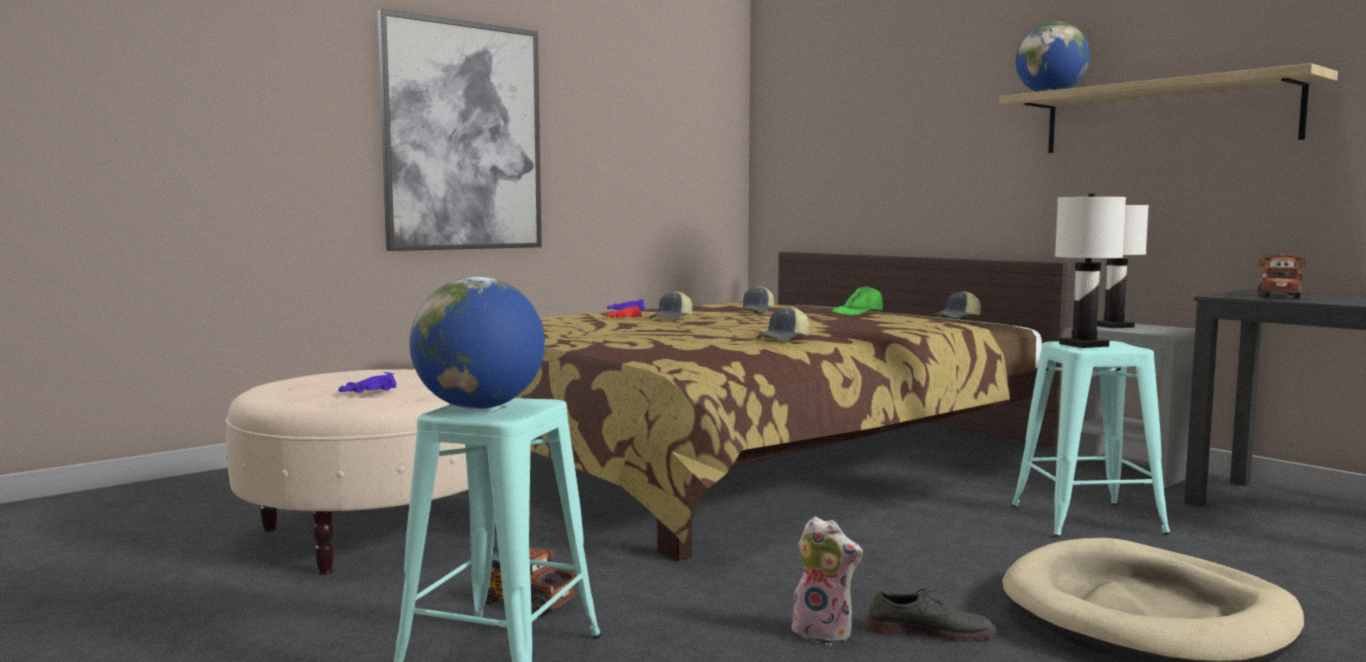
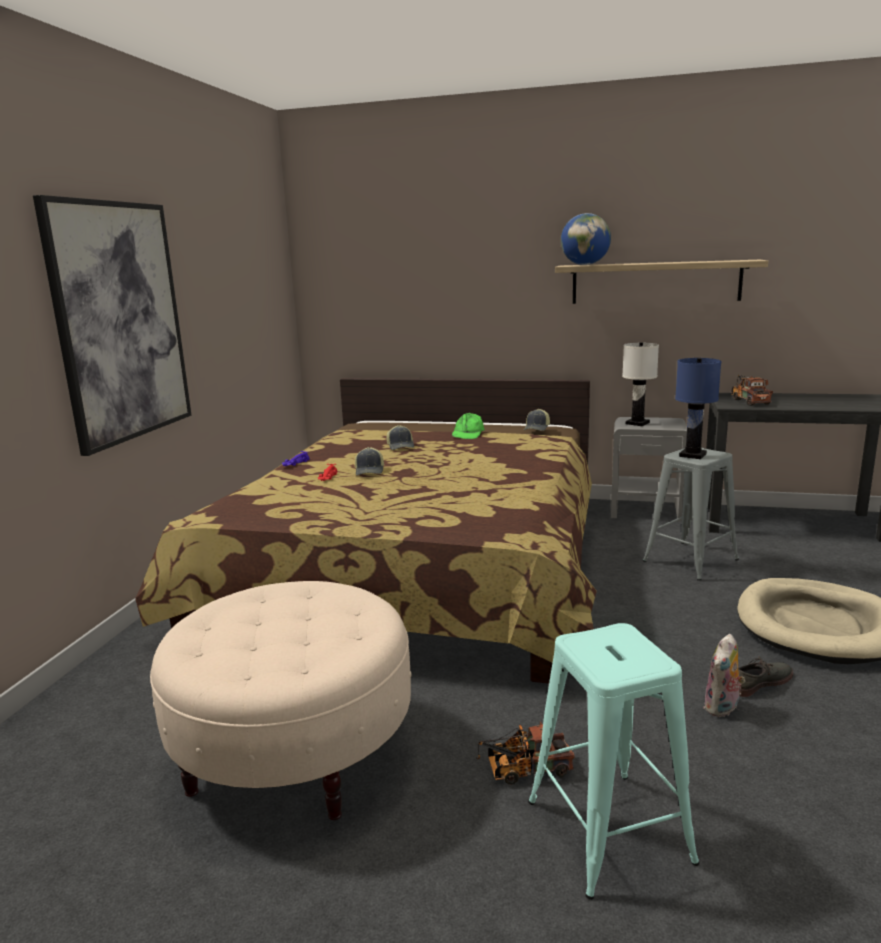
camera: 35 degrees left, 10 degrees up
purple toy car [339,372,396,393] -> none
globe [409,277,545,409] -> none
cap [756,306,809,340] -> none
plush toy [790,516,863,645] -> plush toy turned 135 degrees clockwise [704,634,745,717]
turquoise stool [1011,341,1171,538] -> grey stool [643,448,739,581]
white table lamp [1055,194,1126,348] -> blue table lamp [675,358,721,459]

